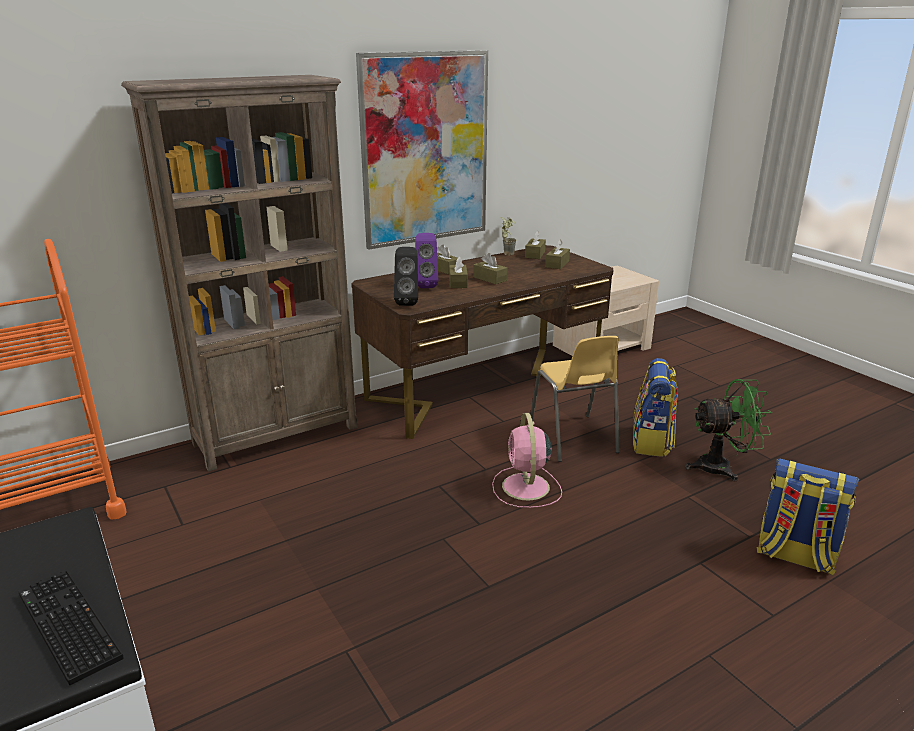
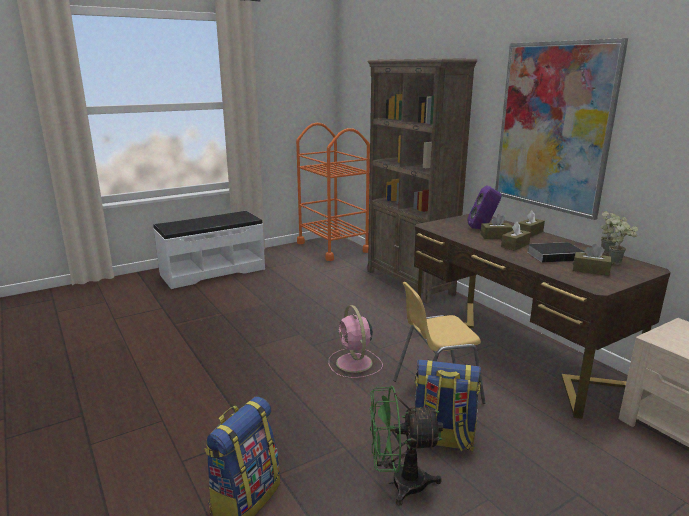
camera: 90 degrees right, 5 degrees down
keyboard [18,571,124,685] -> none
black speaker [394,247,418,306] -> none
pink fan [492,413,562,508] -> pink fan turned 105 degrees counterclockwise [329,305,383,378]
brown tissue box [525,231,546,259] -> potted plant [609,218,638,265]
green fan [685,379,772,482] -> green fan turned 90 degrees clockwise [370,386,443,506]
none -> book [528,242,585,263]

